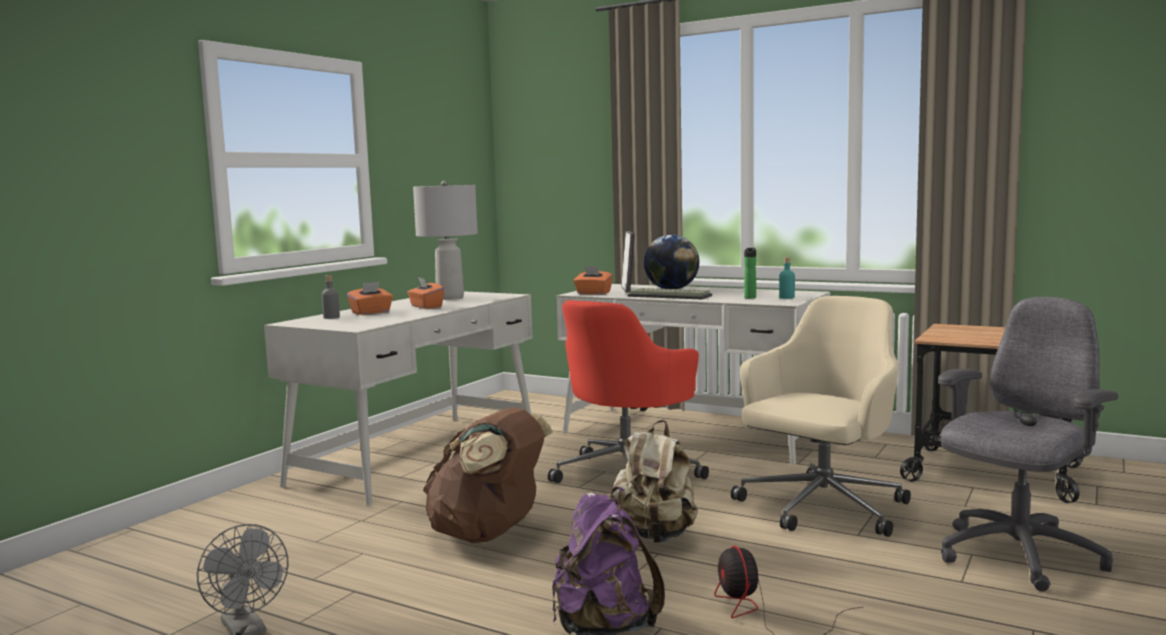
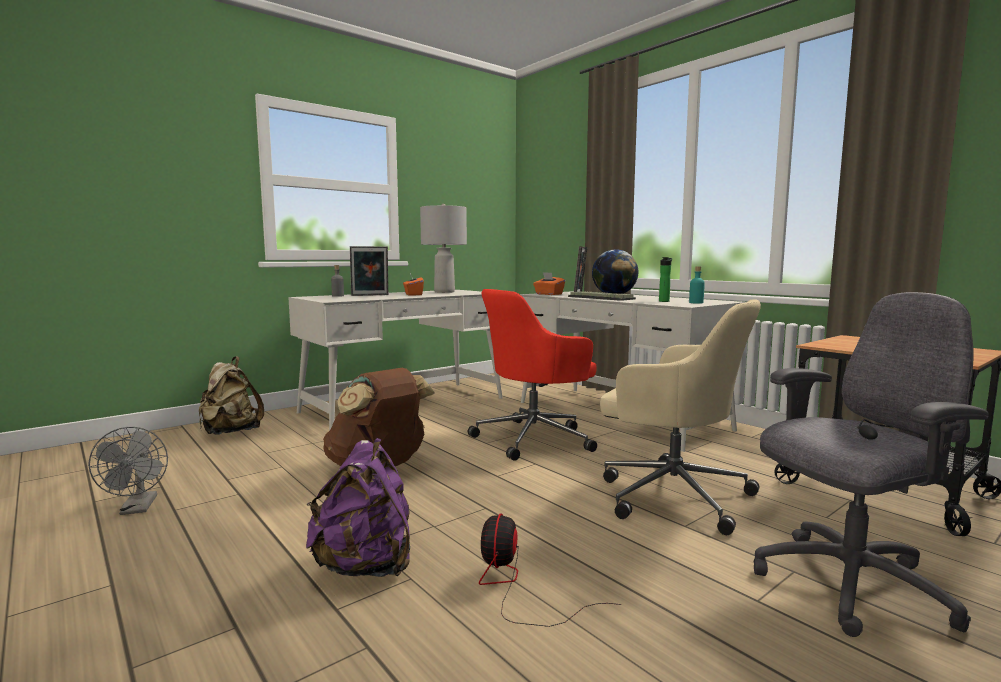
camera: 20 degrees right, 0 degrees up
orange tissue box [347,282,393,315] -> picture frame [350,246,388,296]
beige backpack [610,420,698,543] -> beige backpack moved to [199,356,264,435]
beige office chair [731,296,911,537] -> beige office chair turned 60 degrees clockwise [600,299,761,535]

